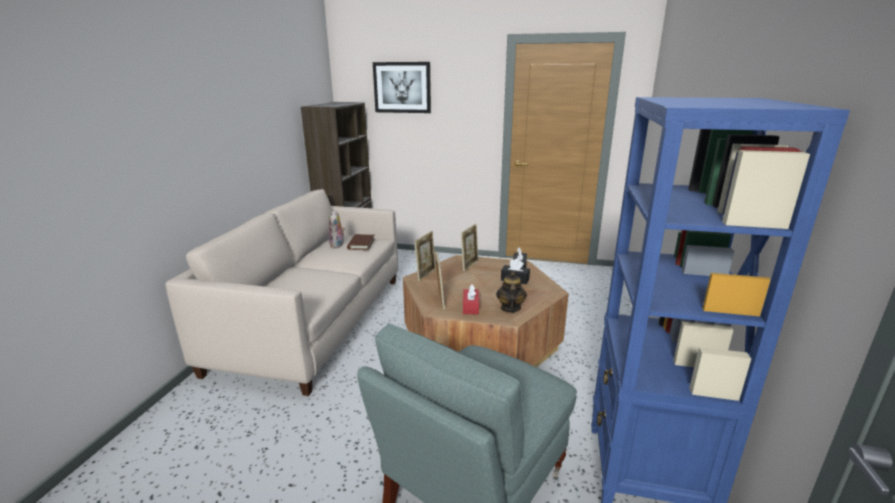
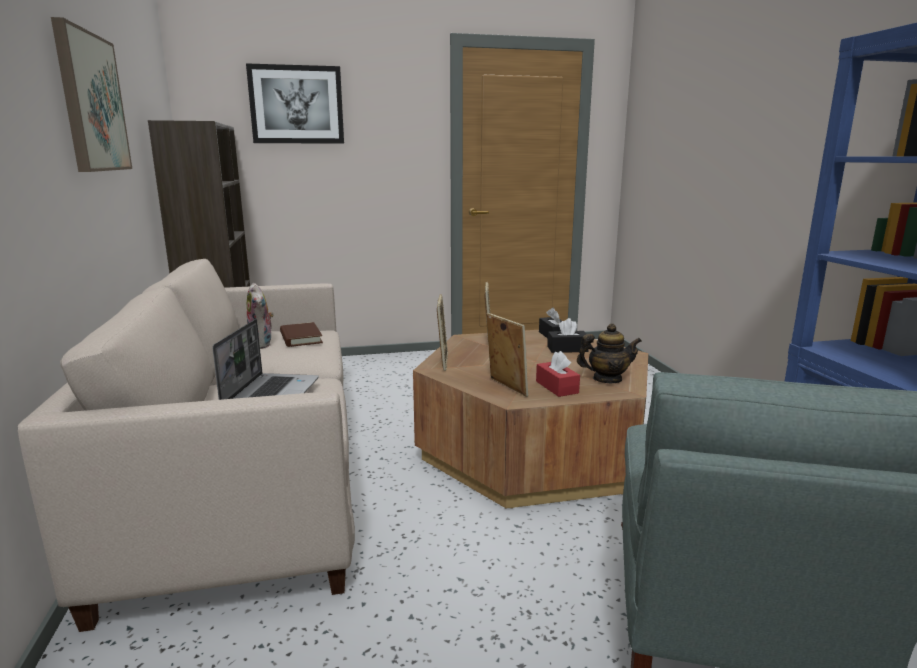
camera: 25 degrees left, 5 degrees down
teapot [496,271,527,312] -> teapot turned 105 degrees clockwise [577,323,642,383]
none -> picture [51,17,132,172]
none -> laptop [213,319,319,400]

